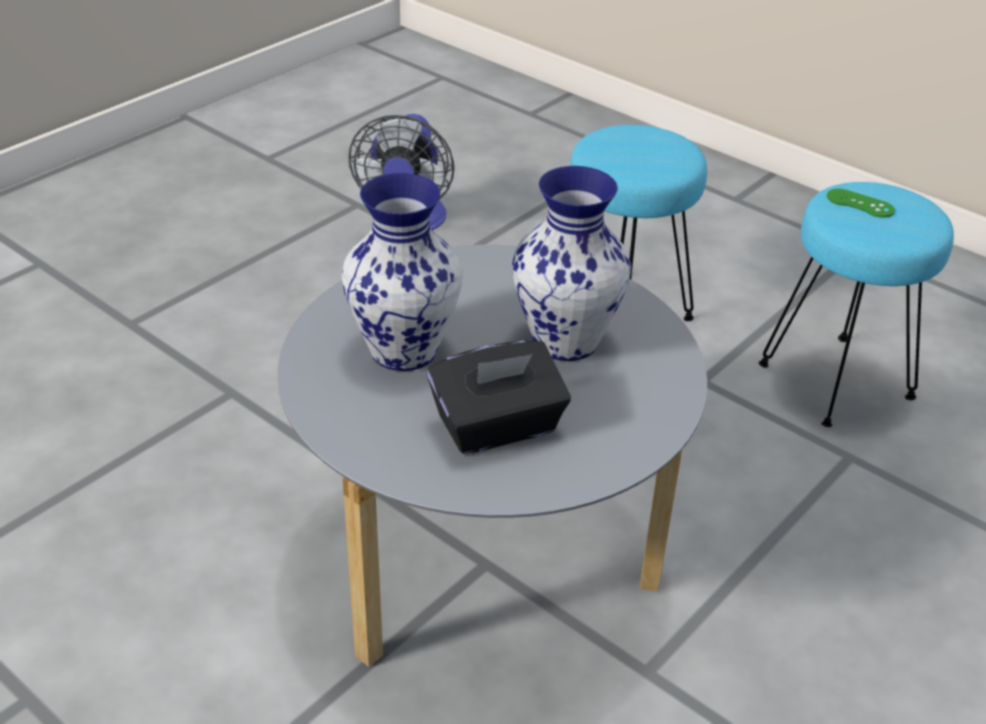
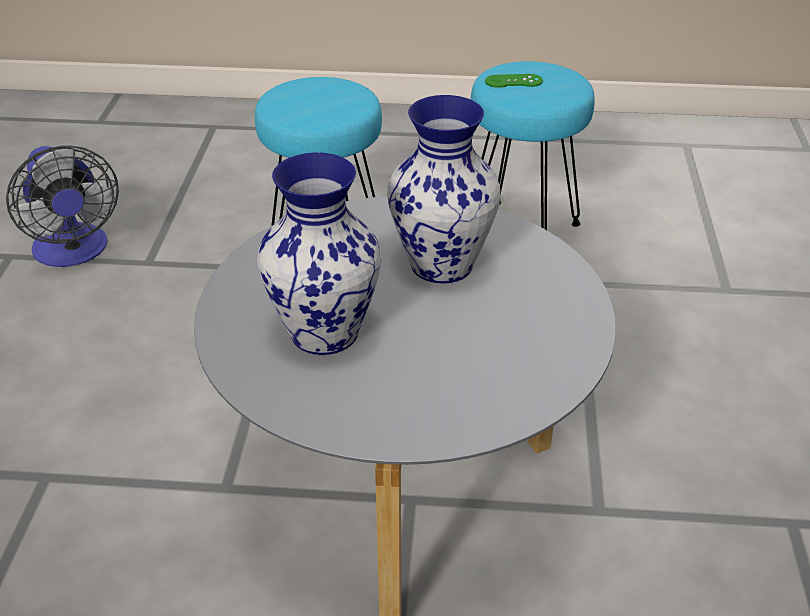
camera: 35 degrees left, 0 degrees up
black tissue box [427,340,571,454] -> none

